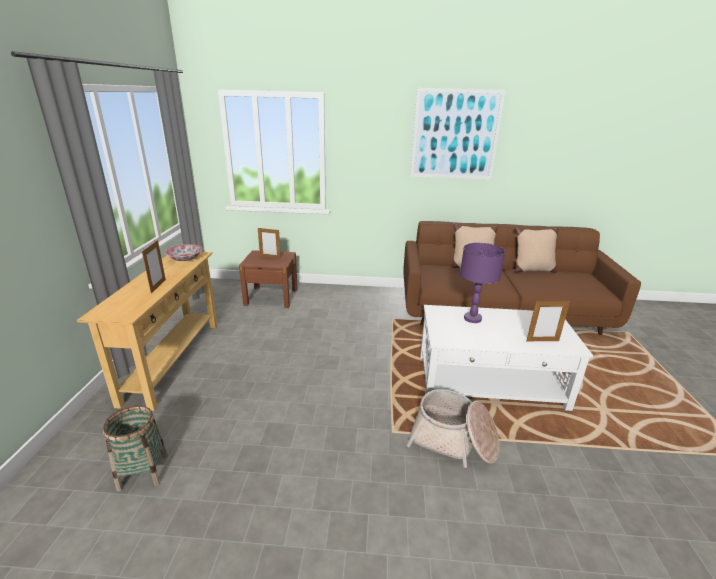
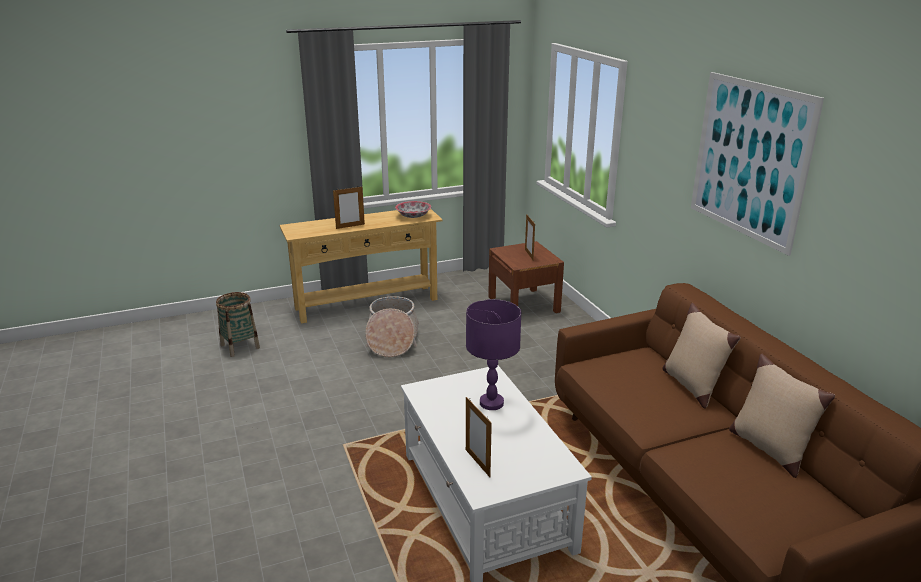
camera: 65 degrees right, 0 degrees up
basket [406,389,499,468] -> basket moved to [365,296,419,357]

